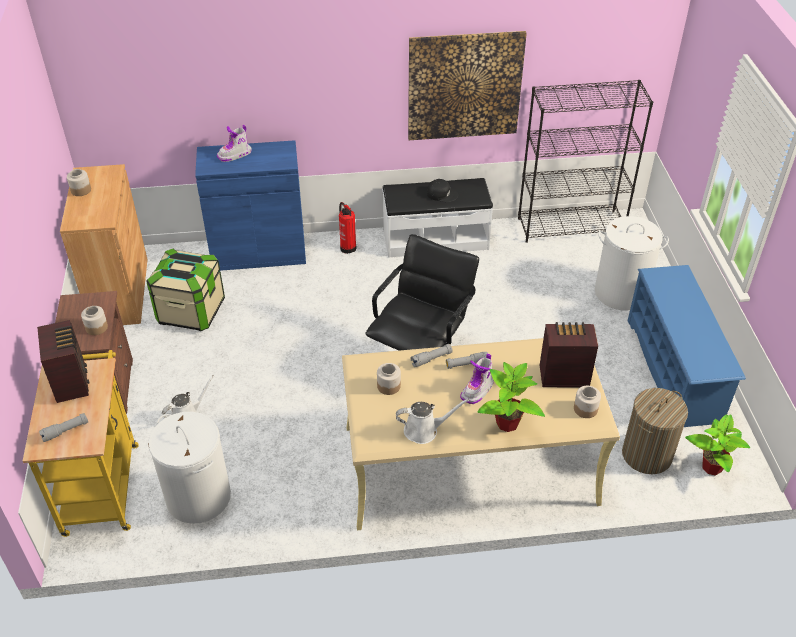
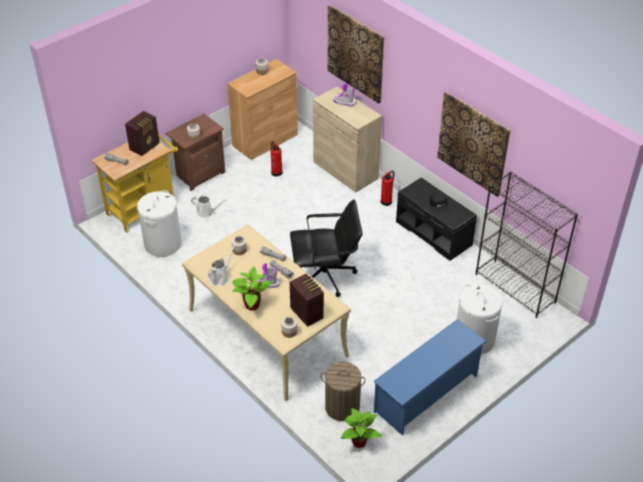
camera: 55 degrees right, 0 degrees up
storage box [146,249,225,331] -> fire extinguisher [271,141,282,177]
blue cabinet [195,140,306,271] -> beige cabinet [313,87,382,193]
white bench [382,178,493,258] -> black bench [396,177,477,261]
white watering can [396,399,470,444] -> white watering can turned 105 degrees counterclockwise [208,244,235,286]
none -> picture [328,5,384,104]

